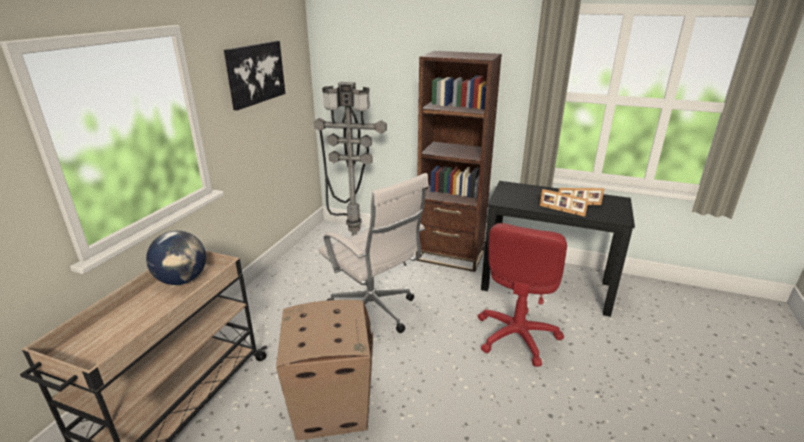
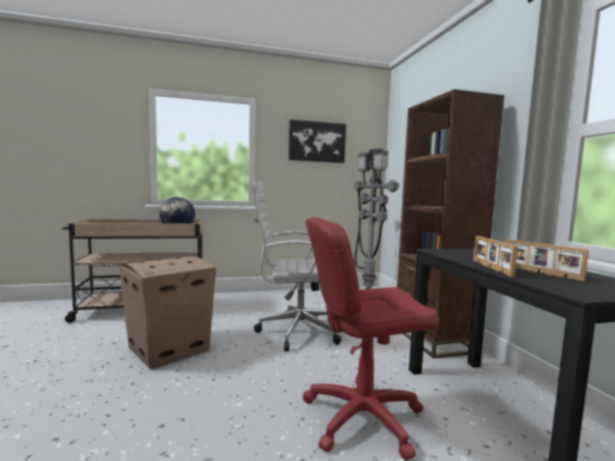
camera: 55 degrees right, 20 degrees down
white office chair [319,173,429,333] -> white office chair turned 75 degrees clockwise [252,180,342,352]

